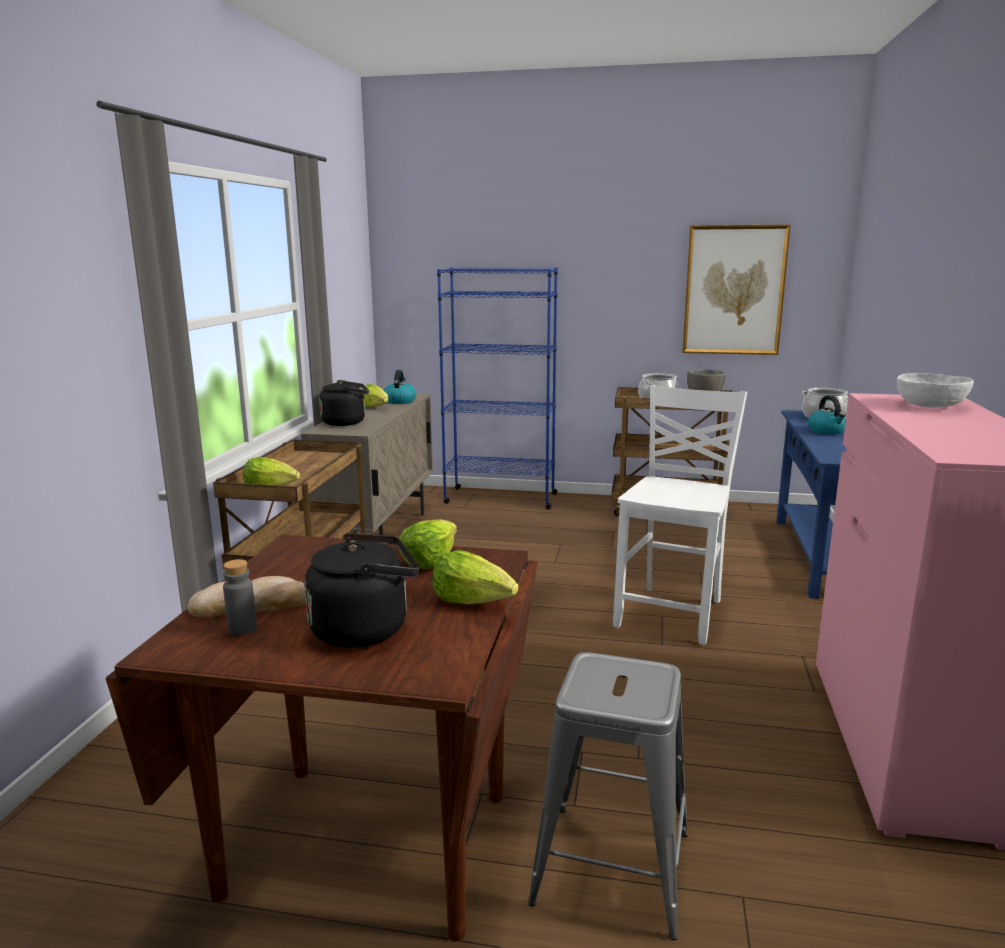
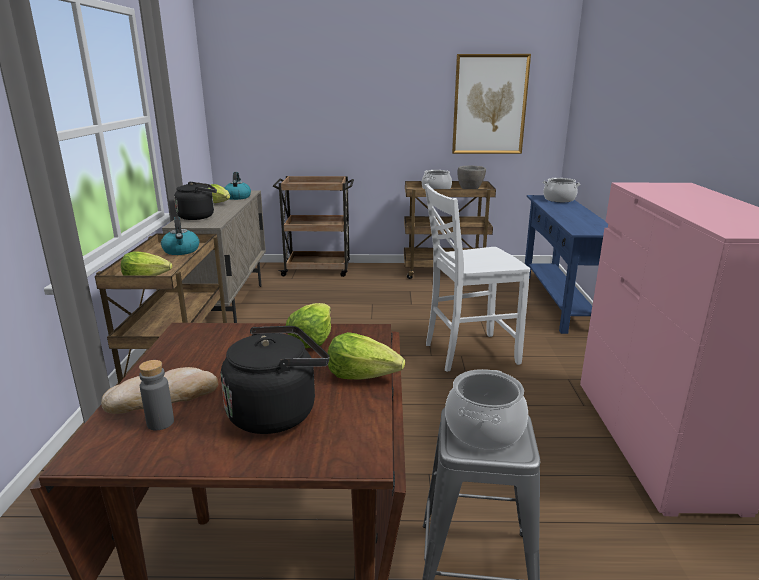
camera: 10 degrees left, 5 degrees up
blue bookcase [437,267,558,510] -> brown cart [273,176,354,277]
white chair [613,385,747,645] -> white chair turned 120 degrees counterclockwise [424,184,530,372]
kettle [808,395,846,434] -> kettle moved to [161,216,199,255]
white bowl [897,373,974,407] -> none
none -> cooking pot [445,369,528,450]

